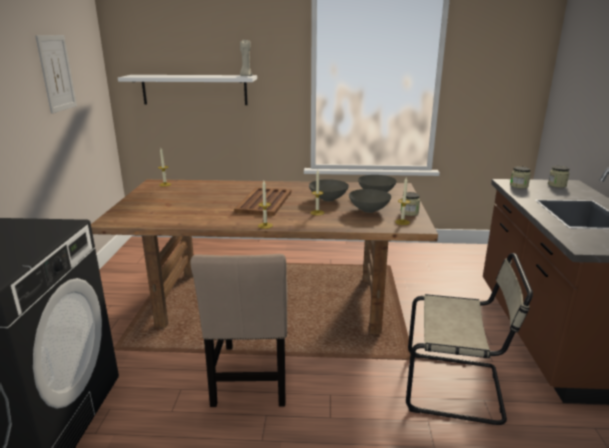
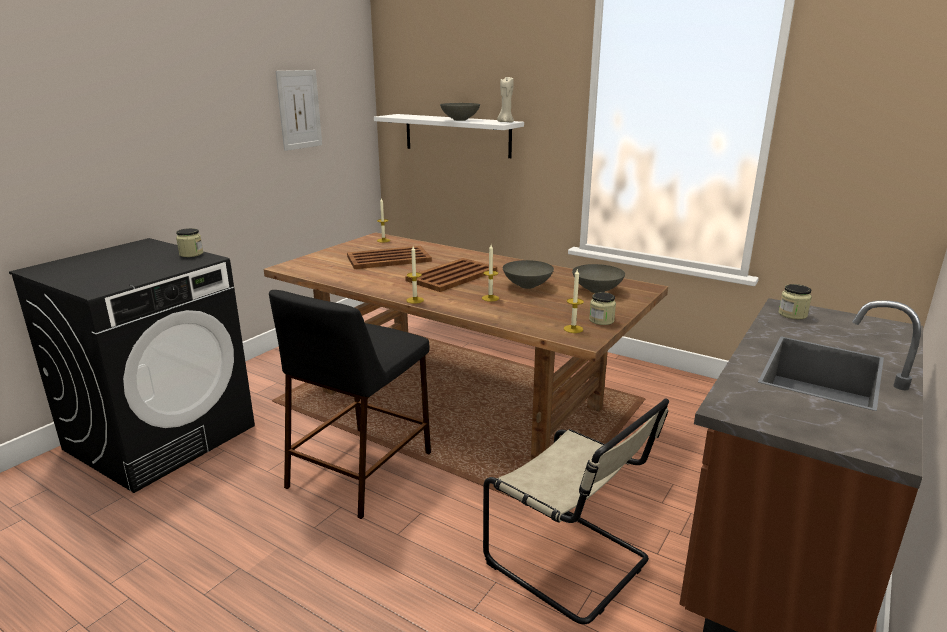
camera: 30 degrees right, 0 degrees up
beige chair [190,254,288,407] -> black stool [269,290,431,519]
grey bowl [349,189,391,213] -> grey bowl moved to [440,103,480,121]
jar [548,166,570,188] -> jar moved to [176,228,203,257]
none -> brown tray [347,246,432,269]

